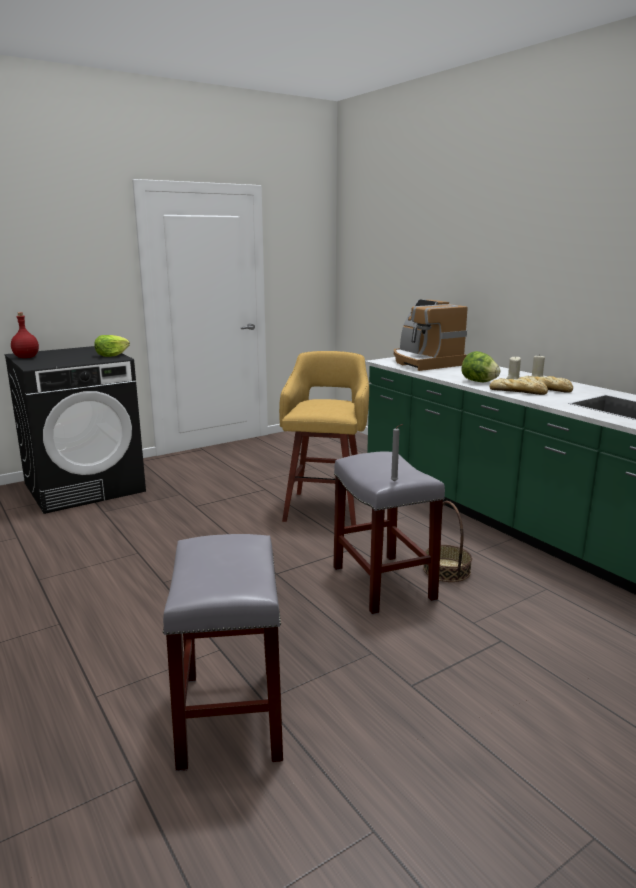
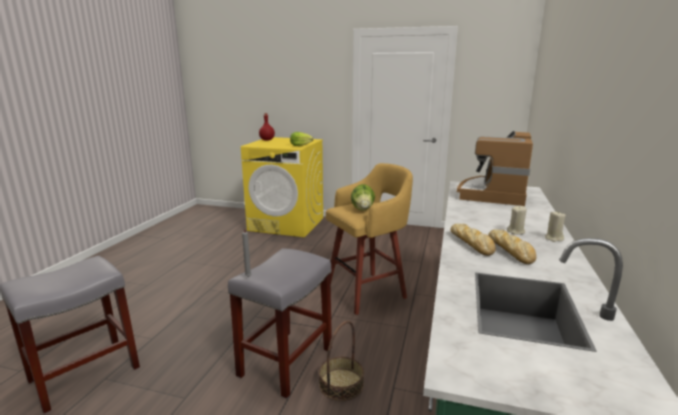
camera: 50 degrees right, 0 degrees up
black washing machine [4,346,146,514] -> yellow washing machine [241,137,323,237]
lettuce [462,351,500,382] -> lettuce moved to [351,184,375,211]

